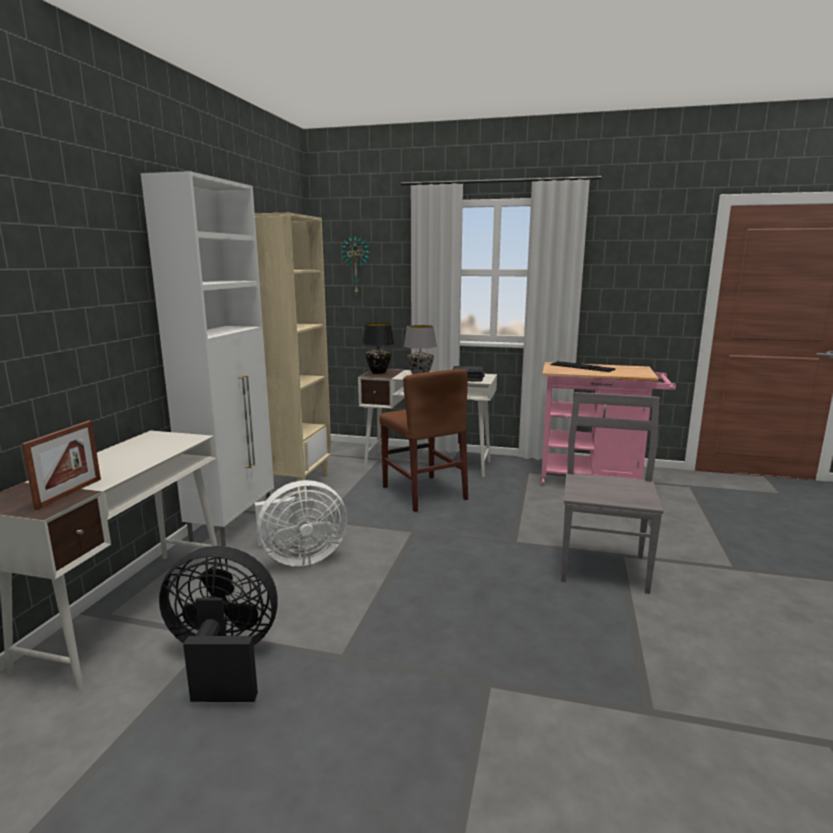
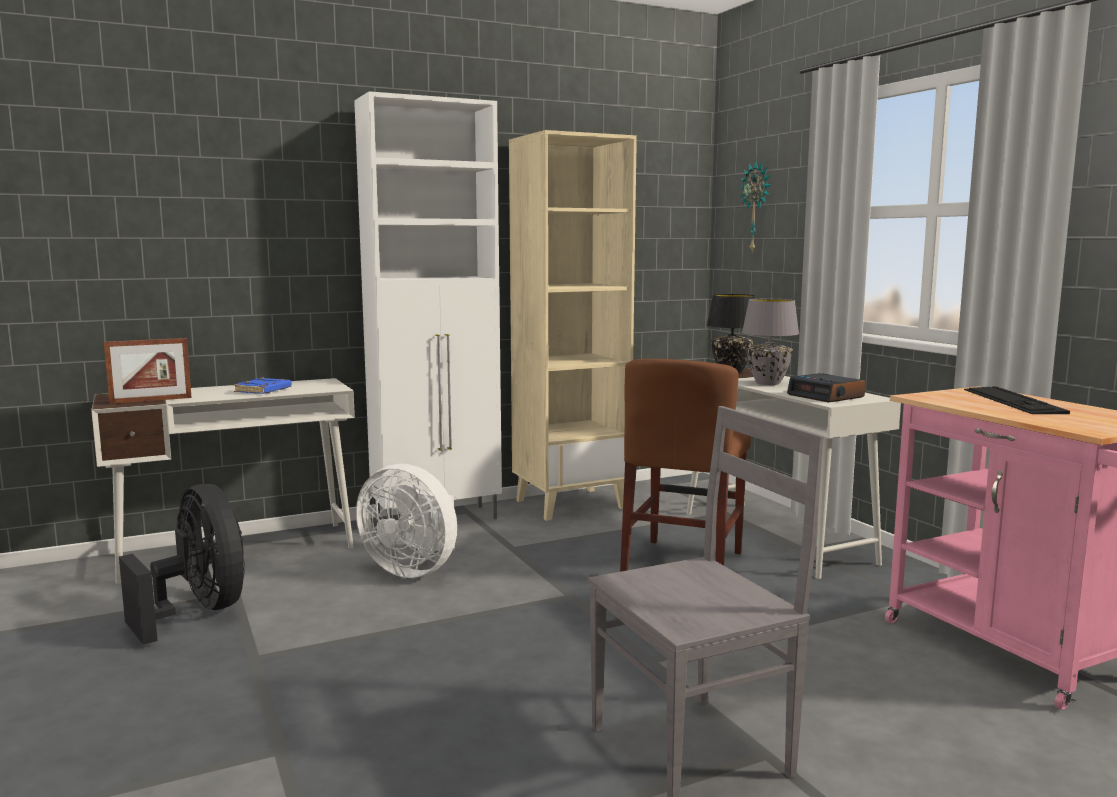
camera: 50 degrees right, 5 degrees down
none -> blue book [234,378,292,394]

